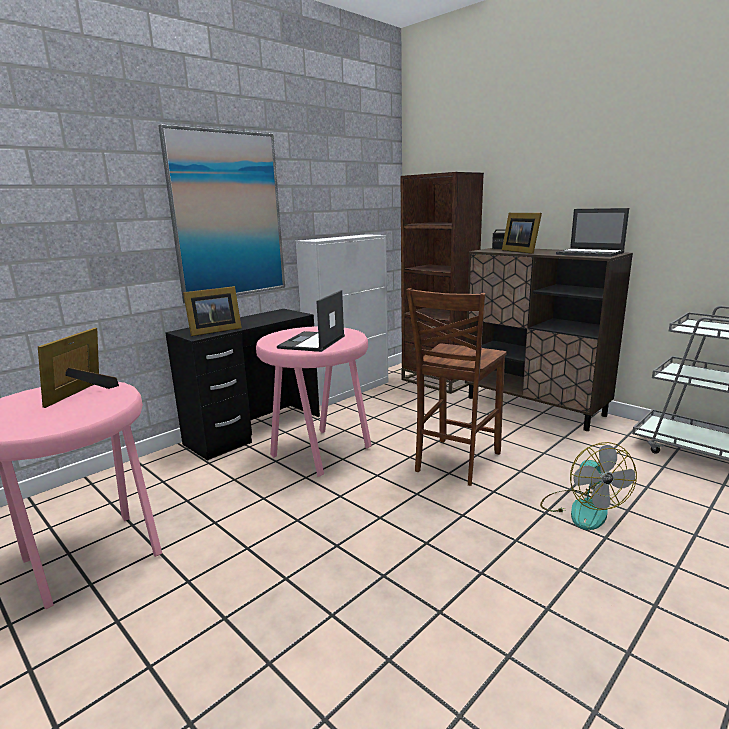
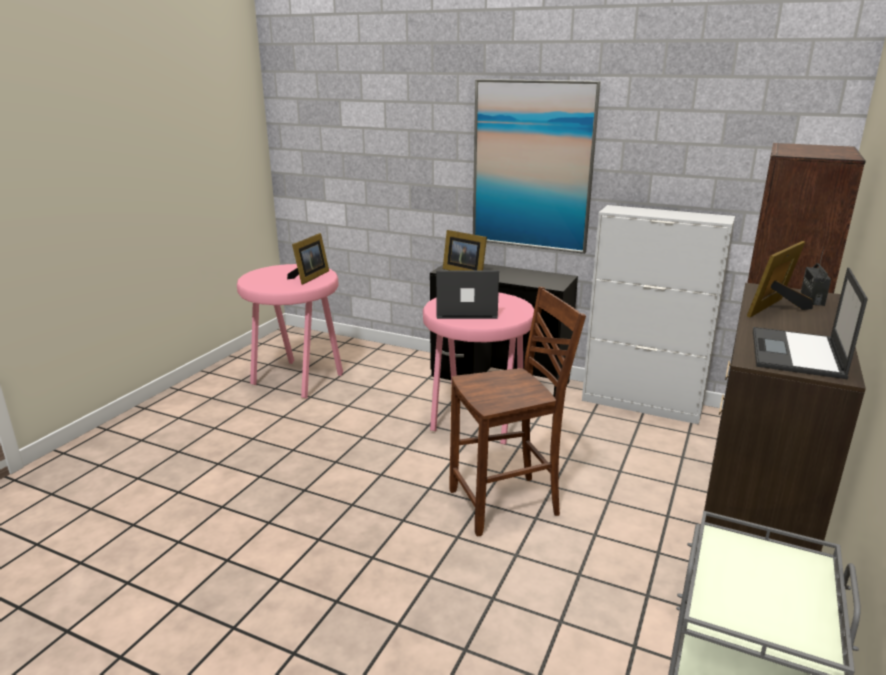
camera: 70 degrees right, 5 degrees up
picture frame [38,328,119,408] -> picture frame turned 120 degrees clockwise [287,233,329,285]
brown chair [407,288,507,486] -> brown chair turned 150 degrees clockwise [449,287,586,537]
fan [540,442,637,530] -> none

